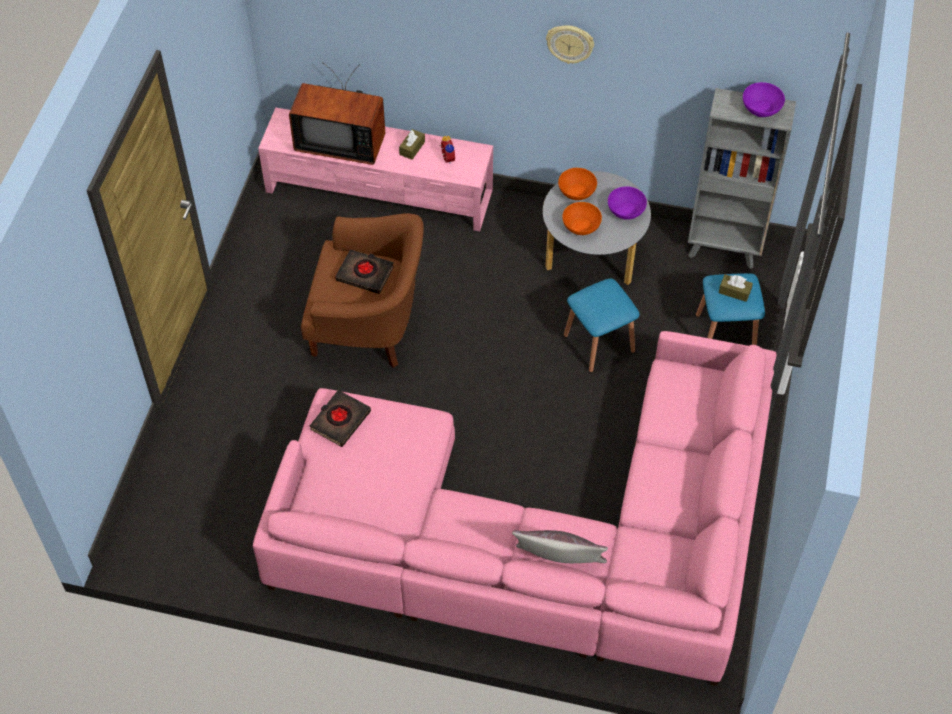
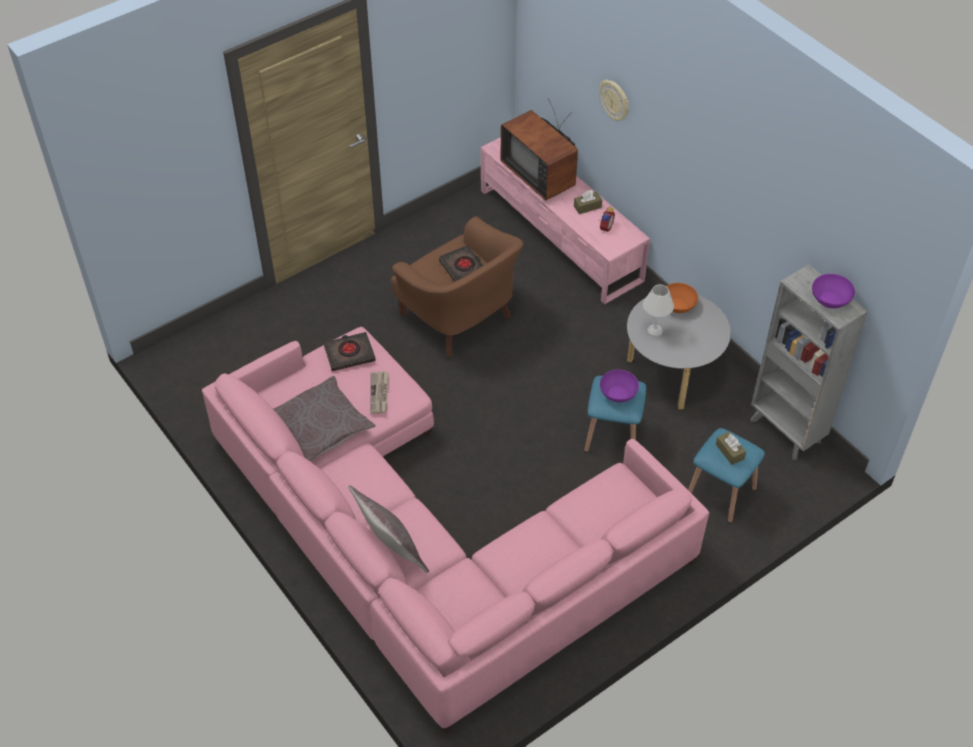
camera: 40 degrees right, 5 degrees down
wall clock [546,25,594,64] -> wall clock moved to [599,80,629,121]
orange bowl [562,202,602,235] -> white table lamp [643,284,674,337]
purple bowl [608,186,647,220] -> purple bowl moved to [600,370,639,403]
none -> grey pillow [273,376,375,462]
none -> newspaper [370,371,389,414]

